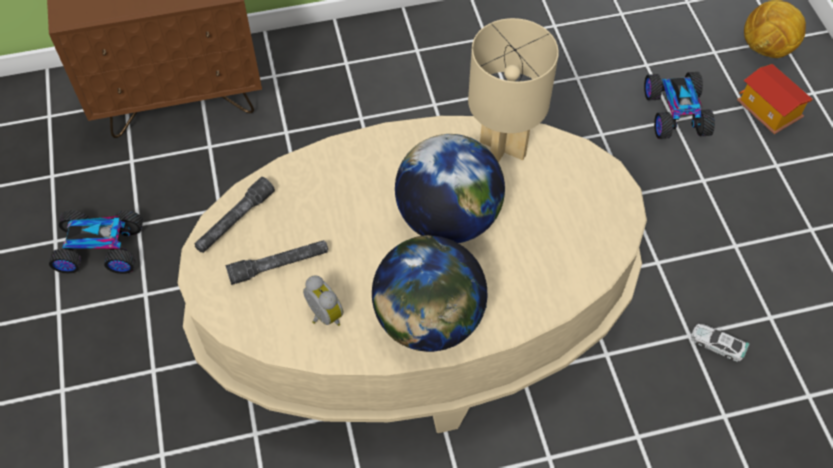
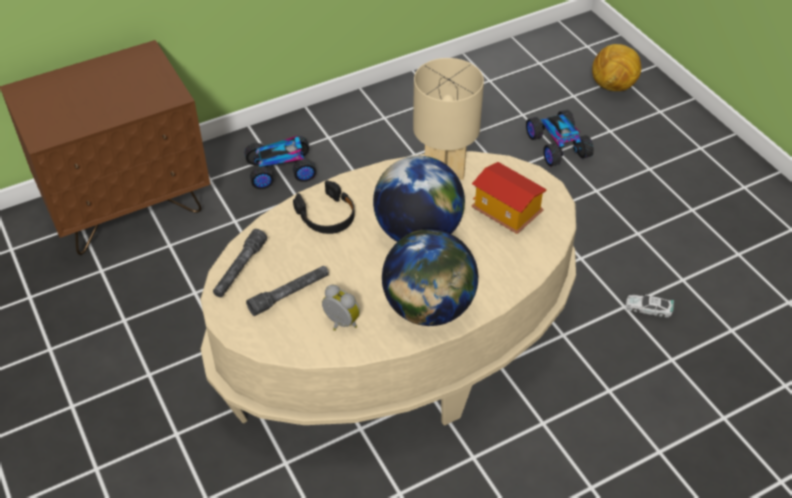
camera: 15 degrees left, 10 degrees down
toy car [49,210,143,274] -> toy car moved to [244,136,317,189]
toy house [737,64,813,134] -> toy house moved to [471,162,547,234]
none -> black headphones [293,180,355,234]

